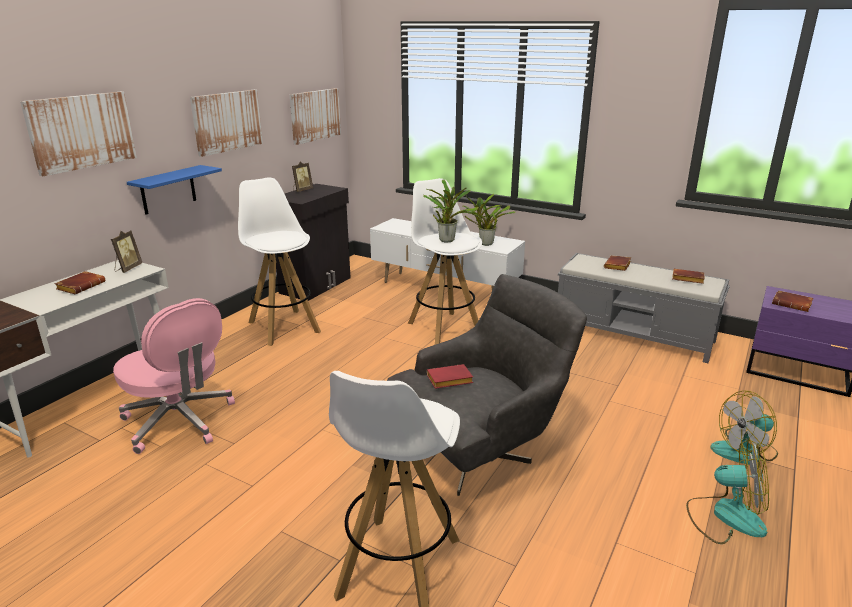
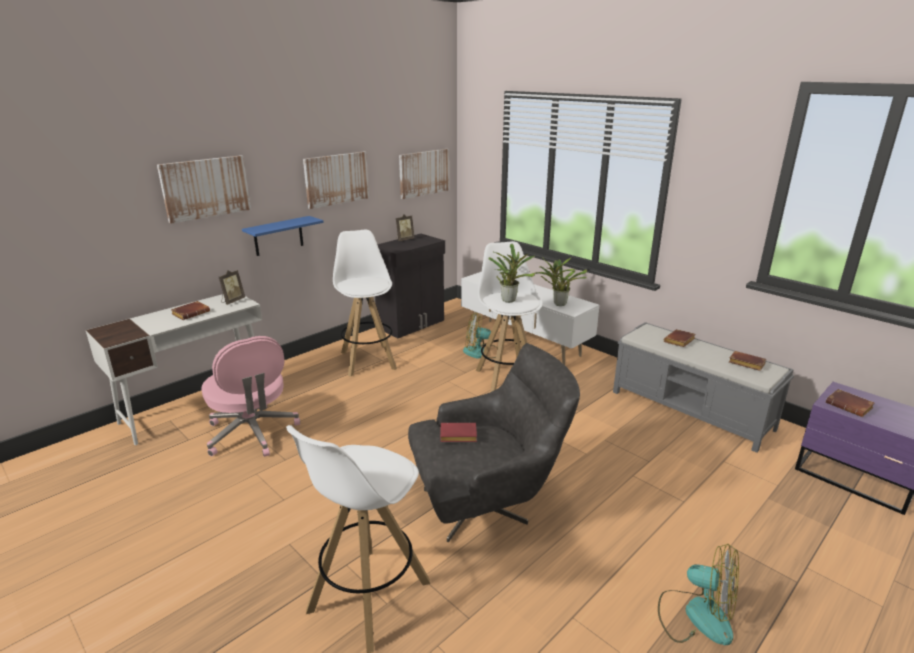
camera: 15 degrees right, 0 degrees up
fan [710,390,778,465] -> fan moved to [463,313,497,359]

